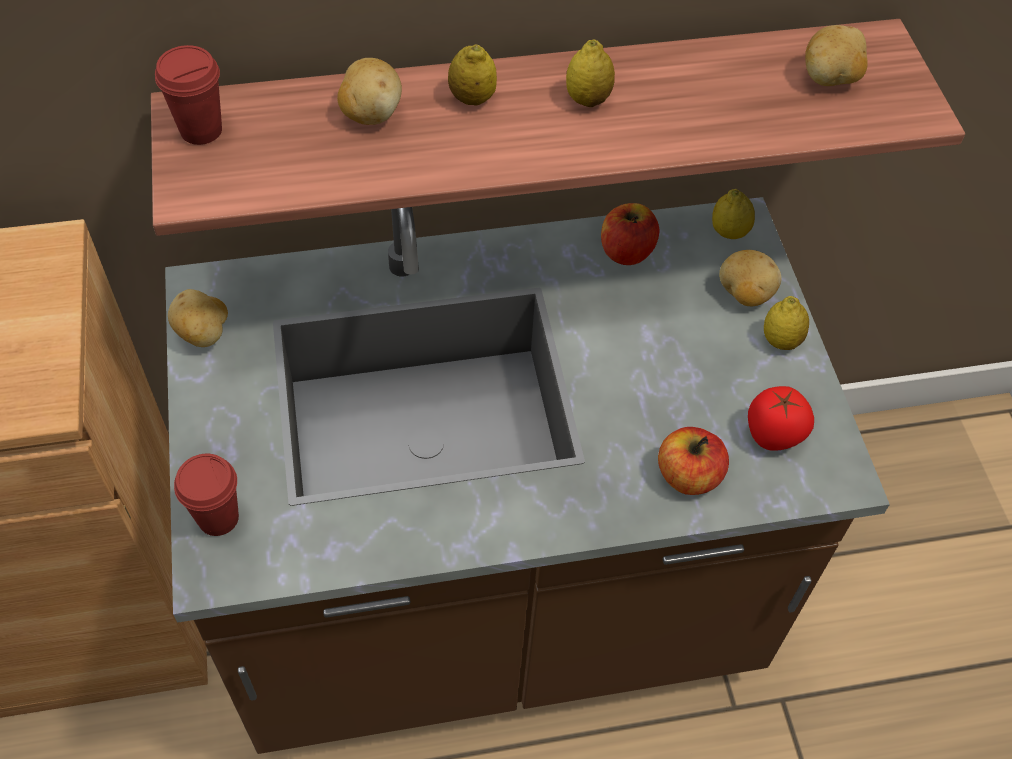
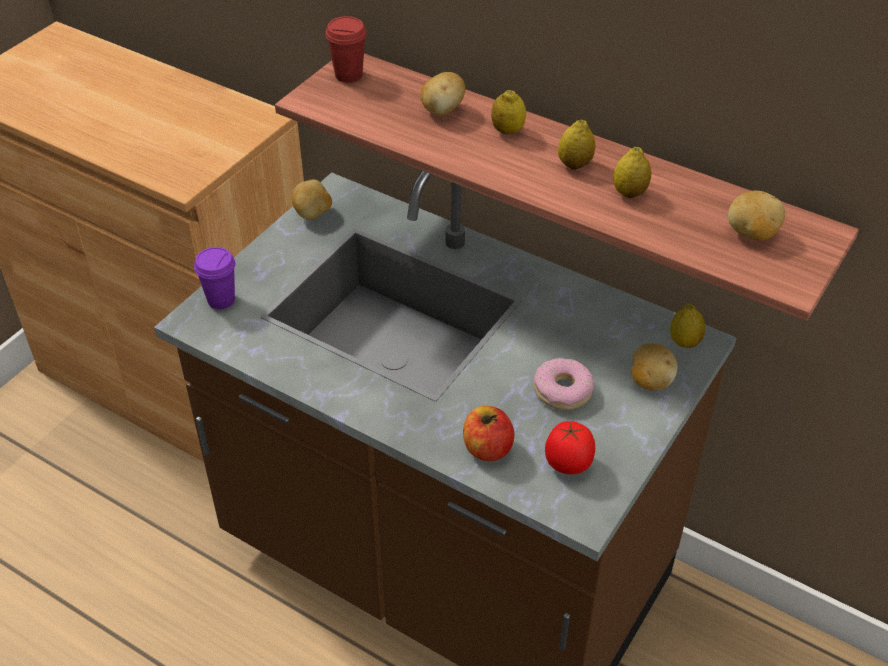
camera: 45 degrees right, 10 degrees down
red cup [174,454,239,536] -> purple cup [194,247,236,309]
apple [601,203,659,265] -> none
lemon [764,296,809,350] -> lemon moved to [613,147,651,198]
none -> donut [534,358,594,410]

